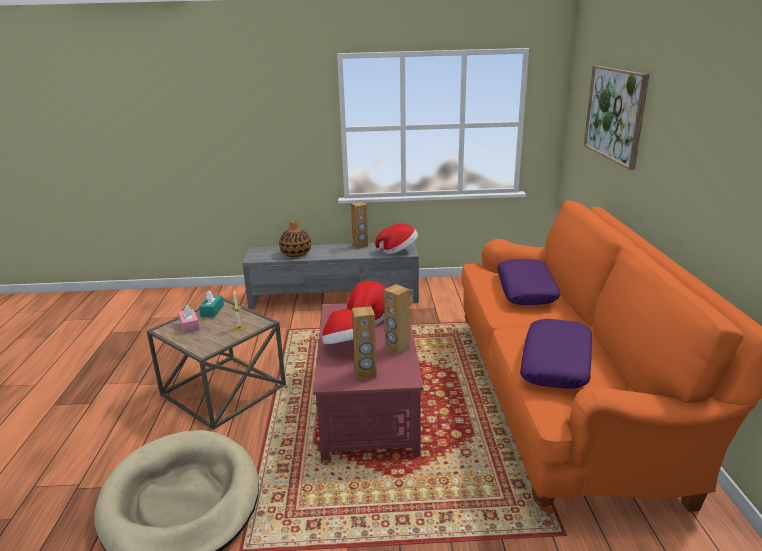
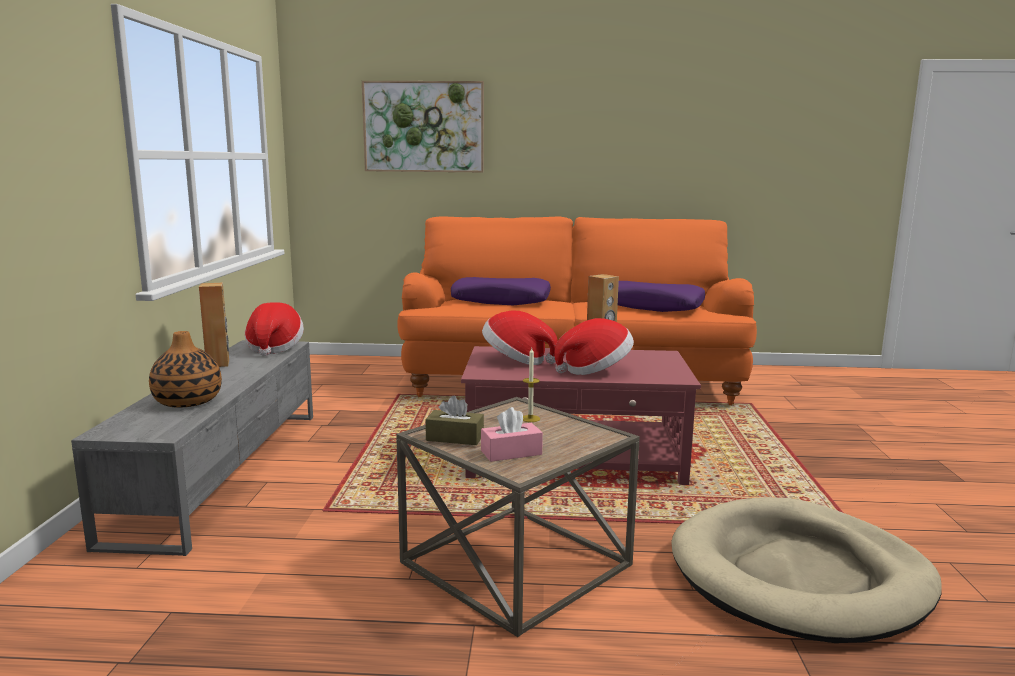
camera: 85 degrees left, 10 degrees down
turquoise tissue box [199,290,224,317] -> brown tissue box [425,396,484,445]
brown speaker [352,306,377,380] -> none

